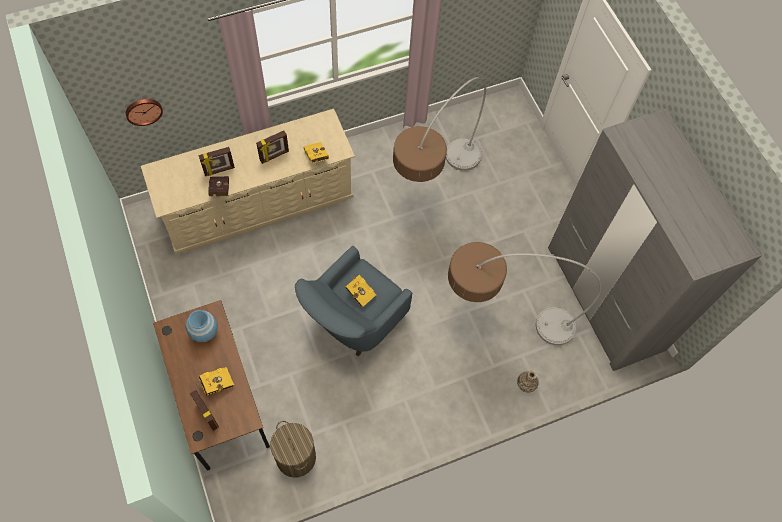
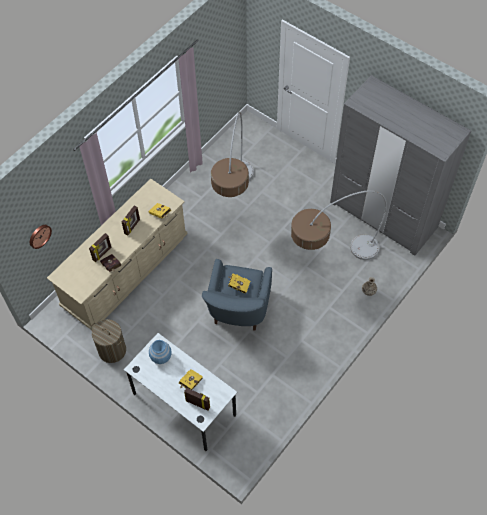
camera: 25 degrees left, 5 degrees down
brown desk [153,300,270,470] -> white desk [124,333,237,451]
laundry basket [270,421,316,478] -> laundry basket moved to [91,319,126,363]

